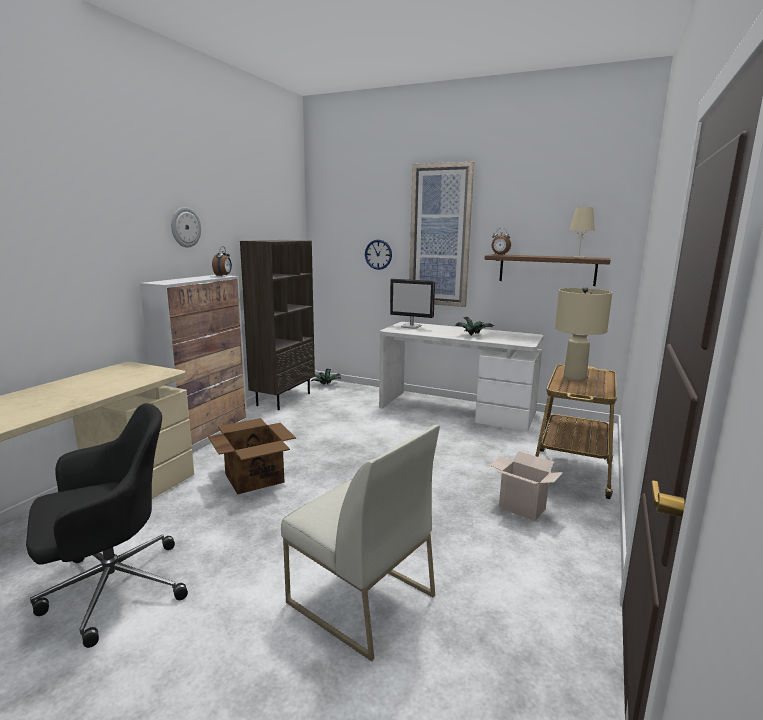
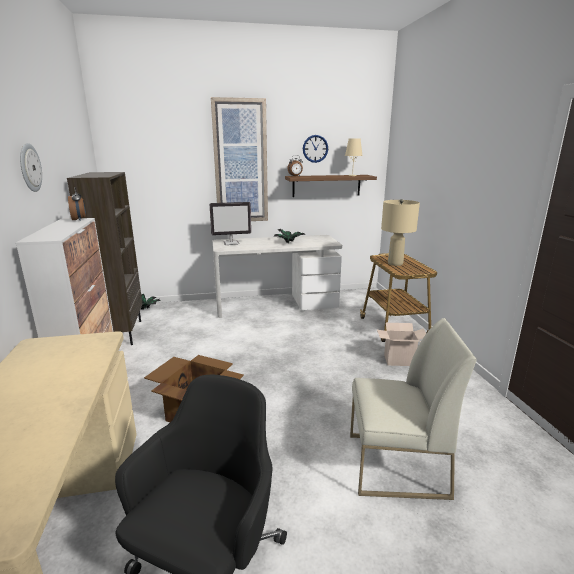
camera: 35 degrees left, 5 degrees up
wall clock [365,240,392,270] -> wall clock moved to [303,135,328,163]

